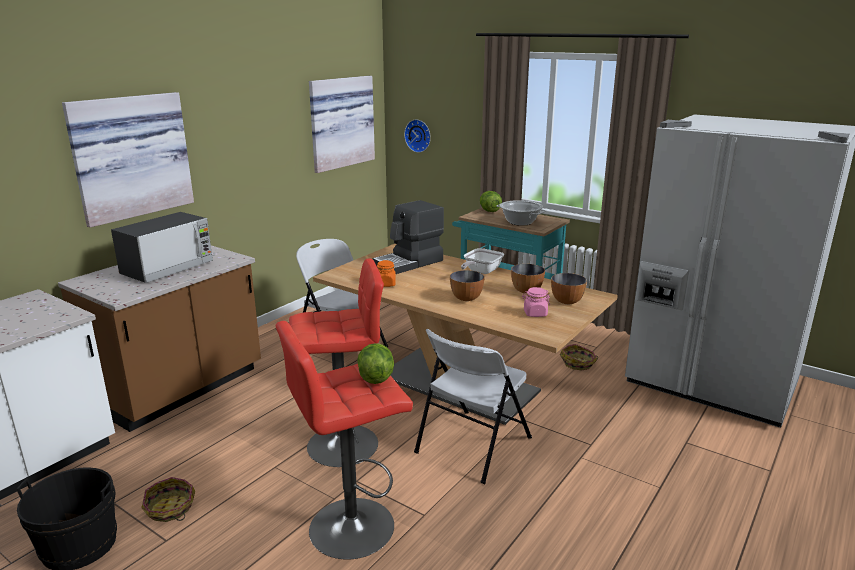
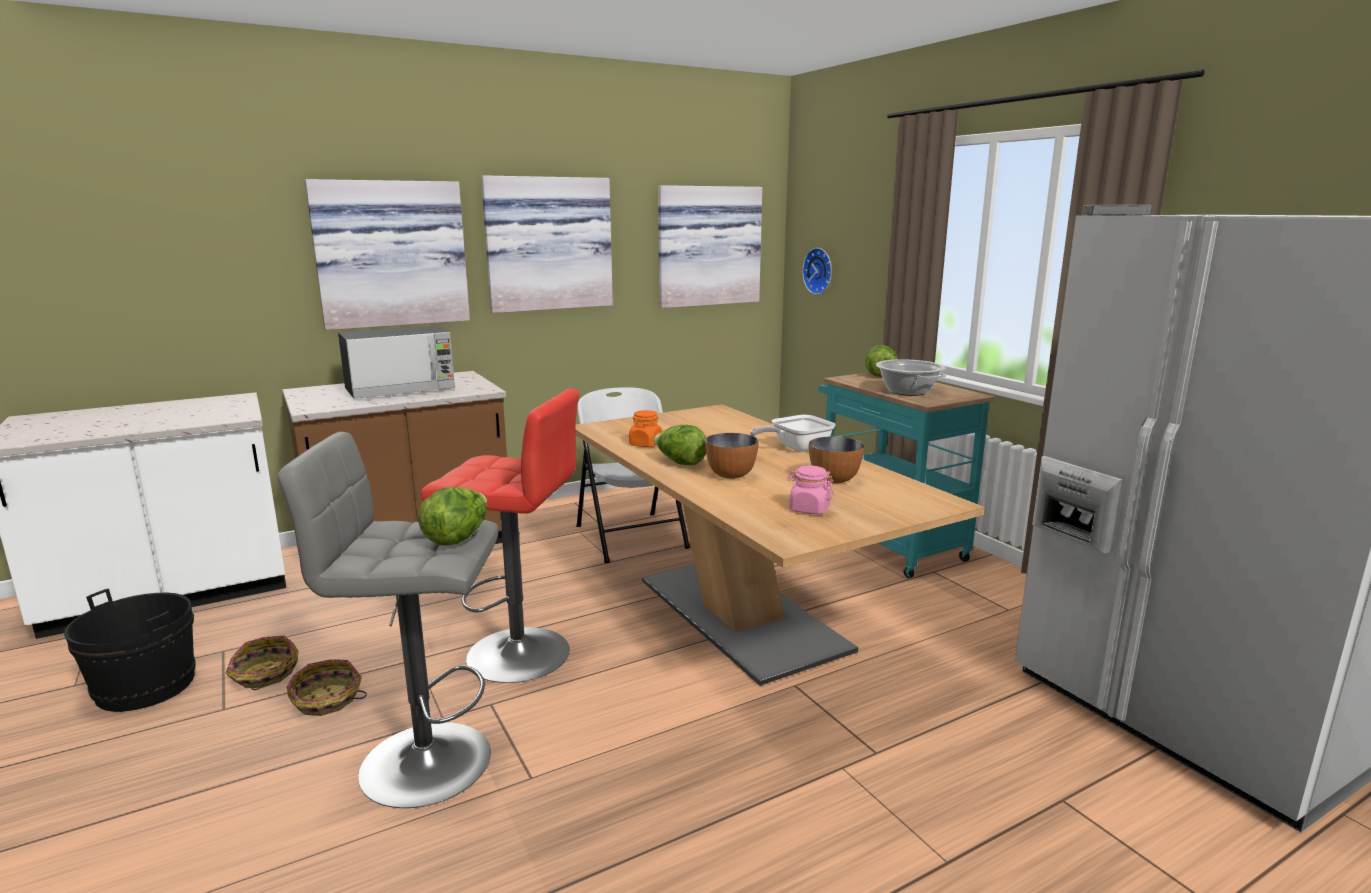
camera: 25 degrees right, 5 degrees down
red stool [276,321,413,560] -> grey stool [278,432,498,808]
coffee machine [372,200,444,274] -> none
white chair [414,329,532,485] -> none
bowl [551,273,587,304] -> none
basket [560,344,598,371] -> basket moved to [287,659,367,716]
none -> picture [481,175,613,313]
none -> lettuce [653,425,706,465]

